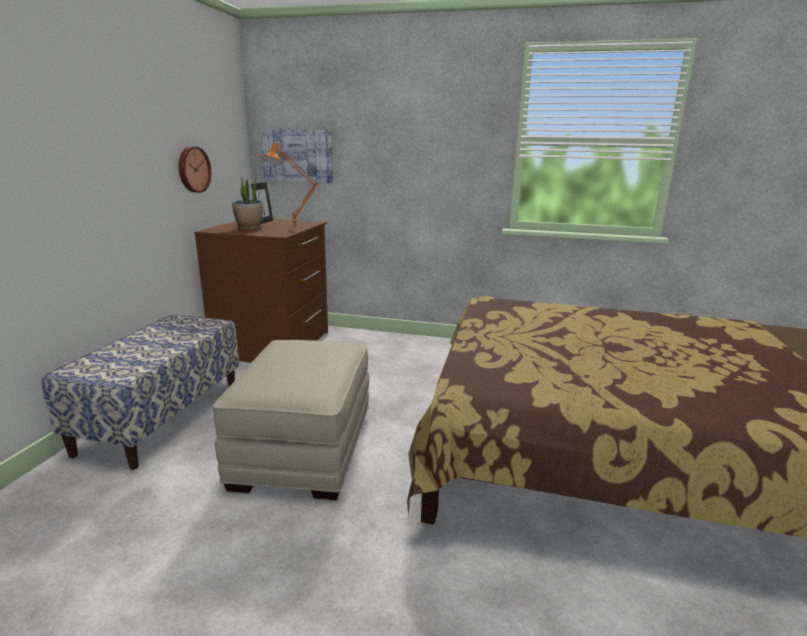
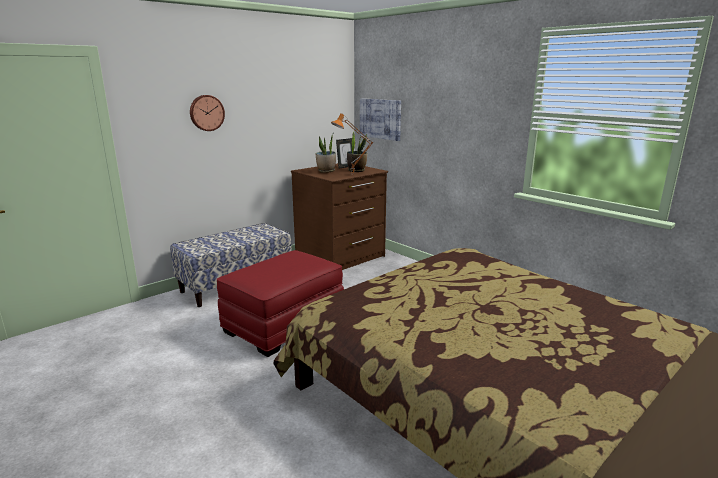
camera: 35 degrees right, 0 degrees up
wall clock [179,146,211,193] -> wall clock moved to [190,95,225,131]
beige ottoman [213,340,369,500] -> red ottoman [217,250,344,357]
none -> potted plant [347,132,367,172]

